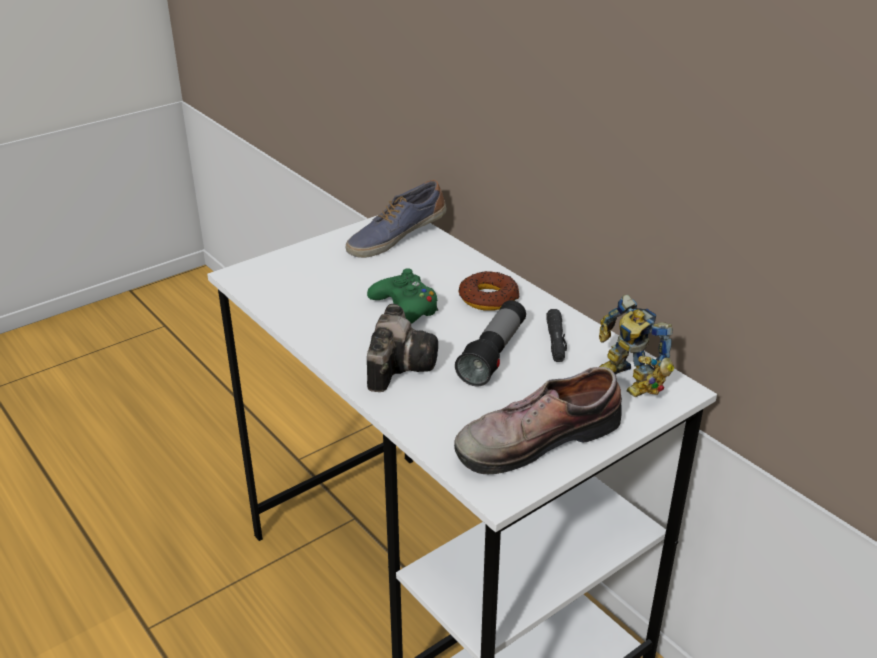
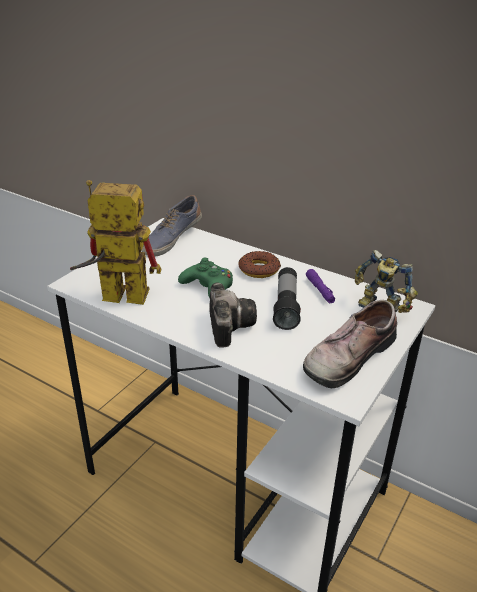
camera: 20 degrees left, 0 degrees up
black flashlight [546,309,567,362] -> purple flashlight [306,269,335,304]
none -> toy robot [70,180,162,305]

